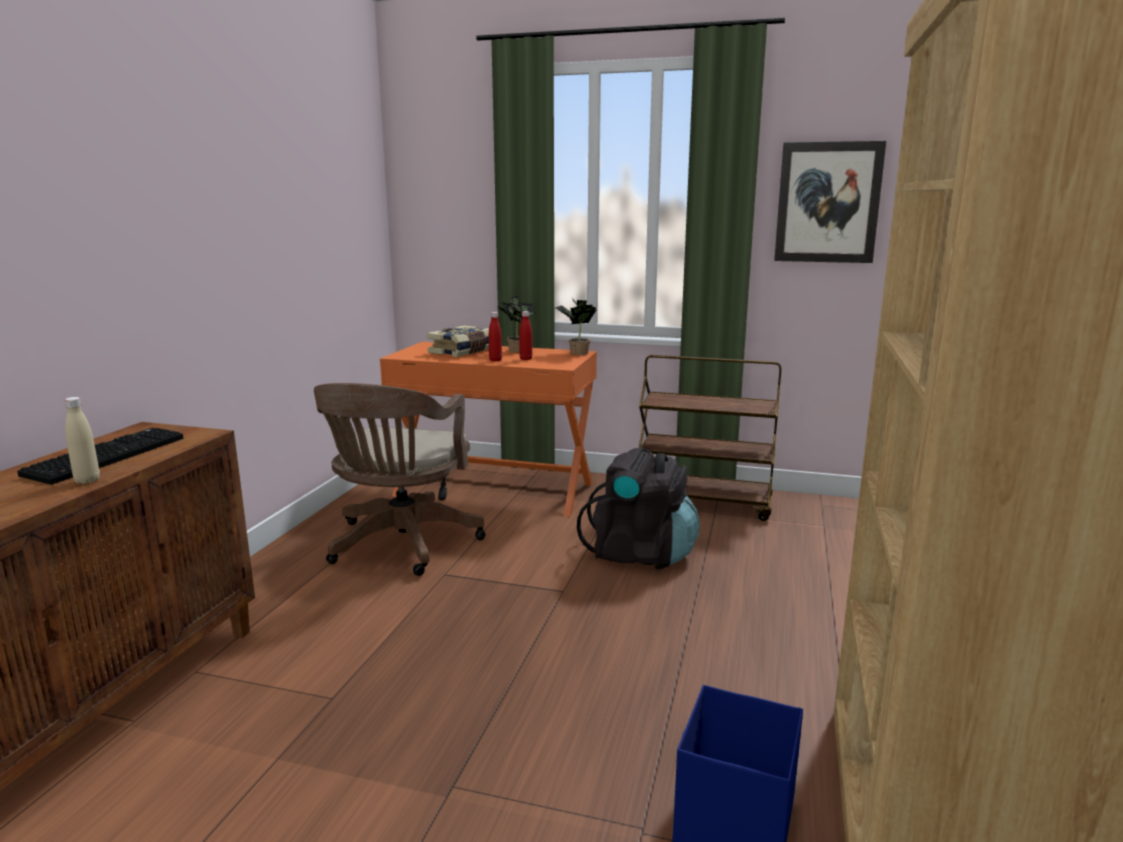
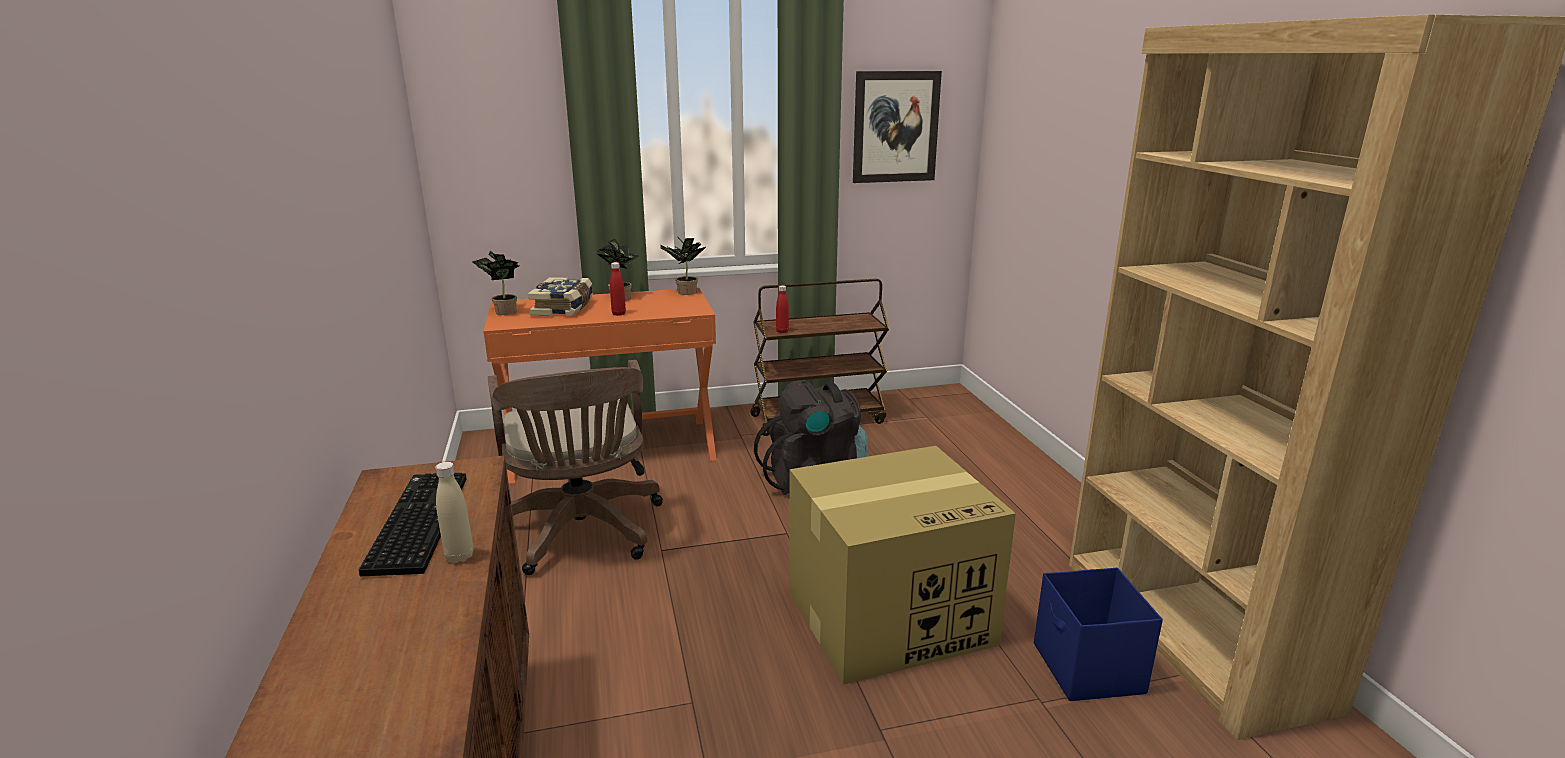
camera: 30 degrees left, 5 degrees up
red bottle [519,311,532,360] -> red bottle moved to [776,285,789,333]
none -> potted plant [472,251,519,315]
none -> cardboard box [789,446,1016,685]

